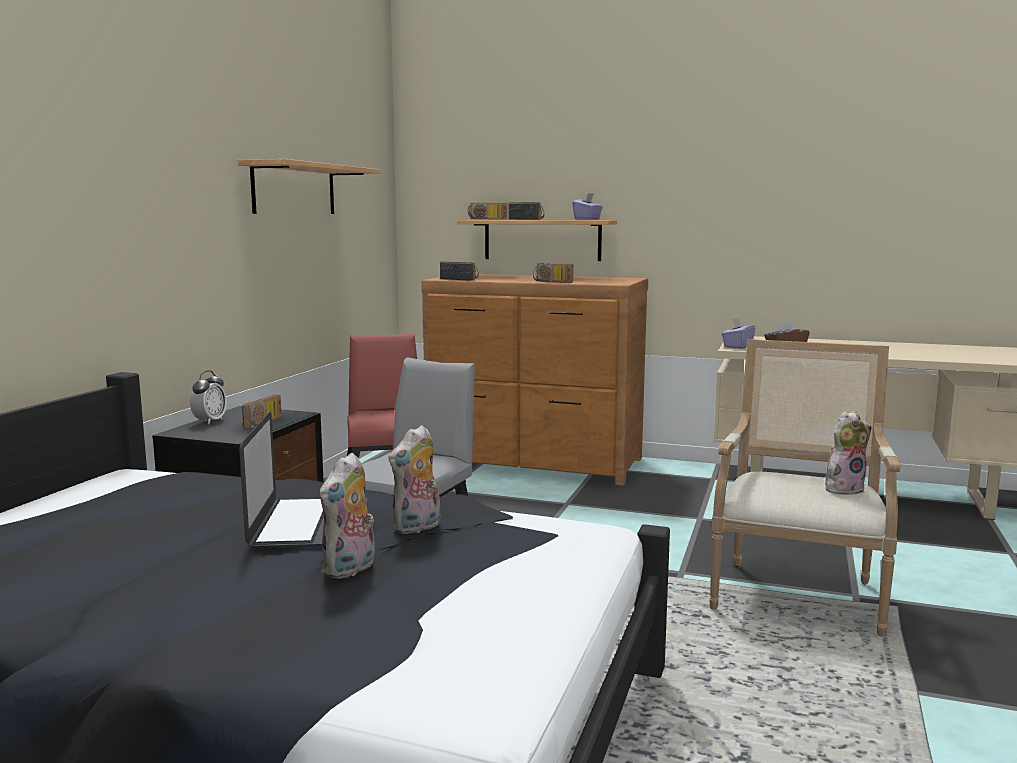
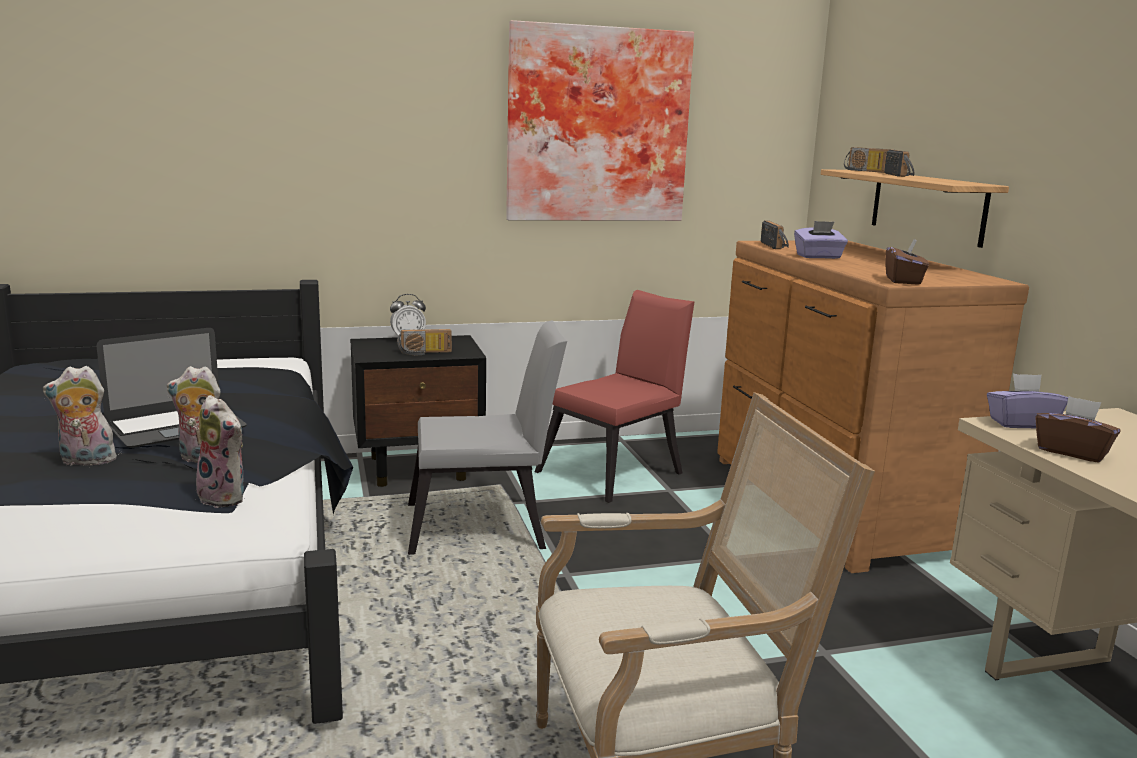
camera: 55 degrees right, 5 degrees up
shelf [238,159,380,214] -> picture [506,20,694,221]
radio [533,263,573,283] -> none
purple tissue box [572,193,603,220] -> purple tissue box moved to [794,221,848,259]
plush toy [825,411,872,495] -> plush toy moved to [196,395,244,508]
none -> brown tissue box [885,239,929,285]

